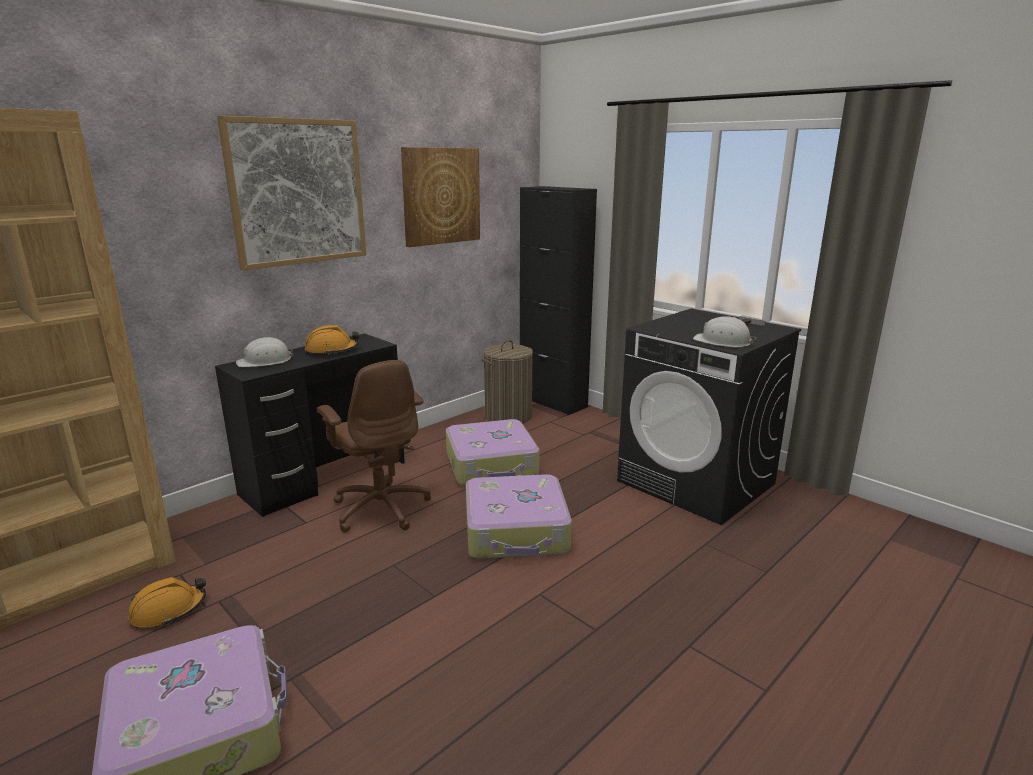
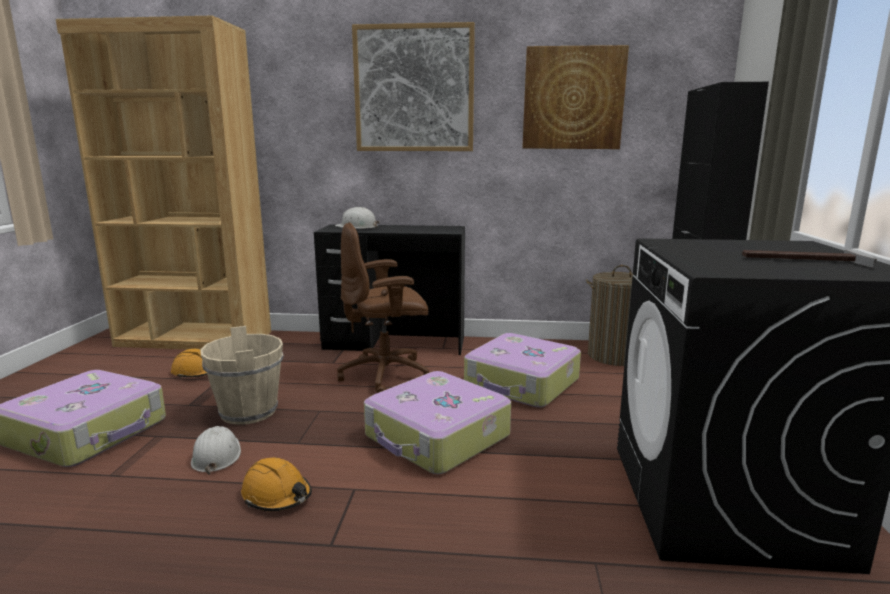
camera: 50 degrees right, 5 degrees down
orange hard hat [305,325,359,355] -> orange hard hat moved to [241,458,312,511]
brown office chair [317,360,431,532] -> brown office chair turned 60 degrees clockwise [337,222,430,393]
white hard hat [693,316,756,347] -> white hard hat moved to [191,426,241,475]
none -> beige bucket [201,326,284,425]

